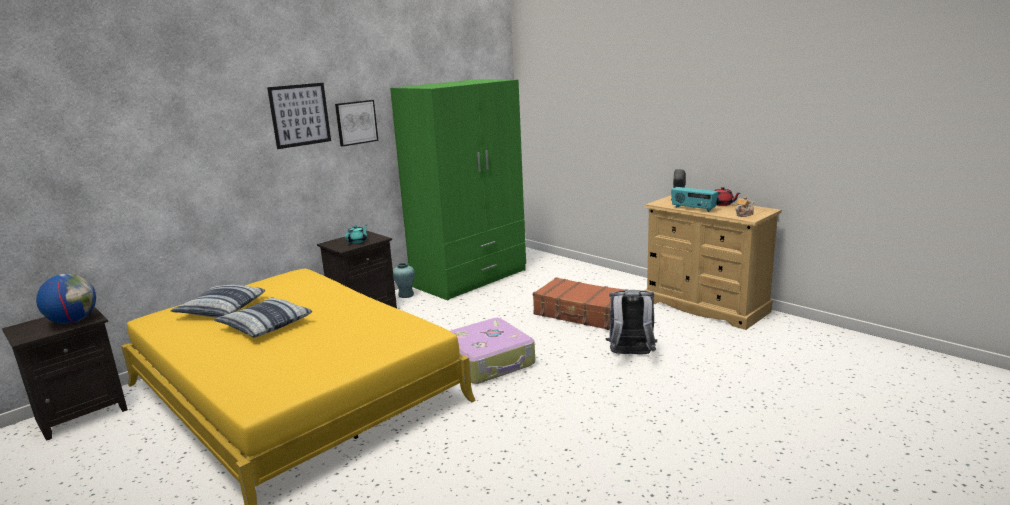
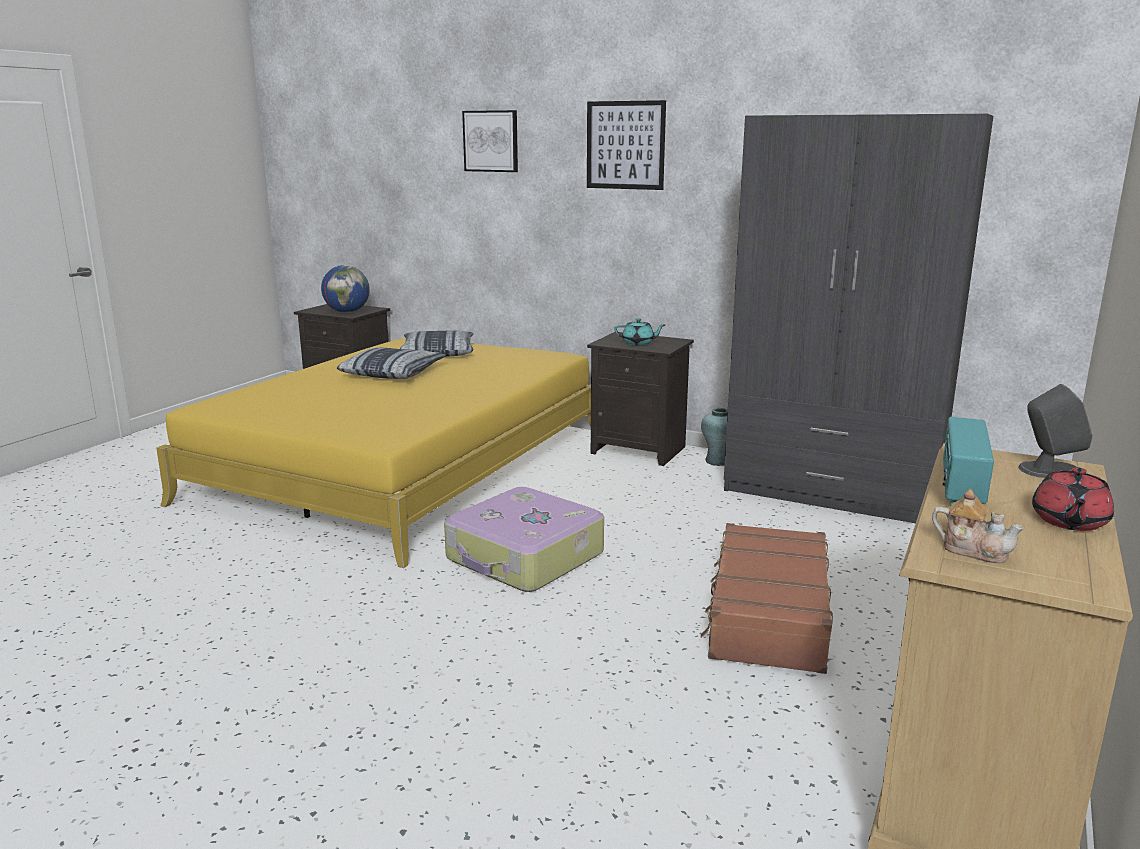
camera: 70 degrees right, 0 degrees up
picture [335,100,378,147] -> picture moved to [462,110,518,172]
green wardrobe [390,79,526,301] -> grey wardrobe [724,114,993,523]
grey backpack [605,290,657,355] -> none

